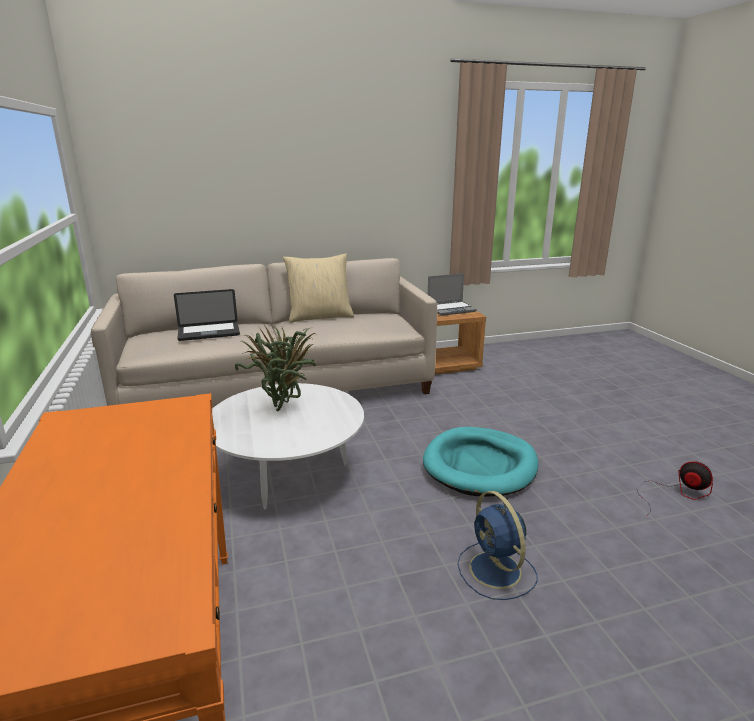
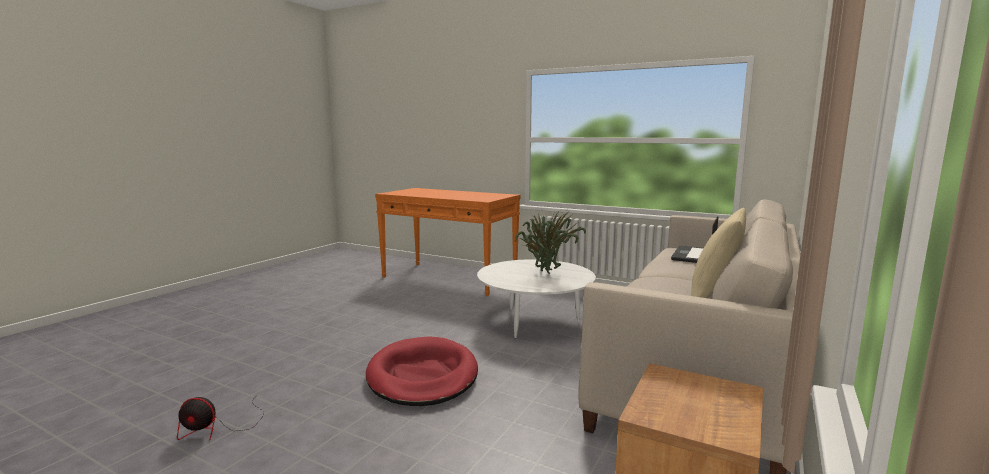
camera: 135 degrees right, 10 degrees down
turquoise dog bed [423,427,538,497] -> red dog bed [366,336,478,406]
laptop [428,273,477,316] -> none
blue fan [457,491,537,600] -> none

